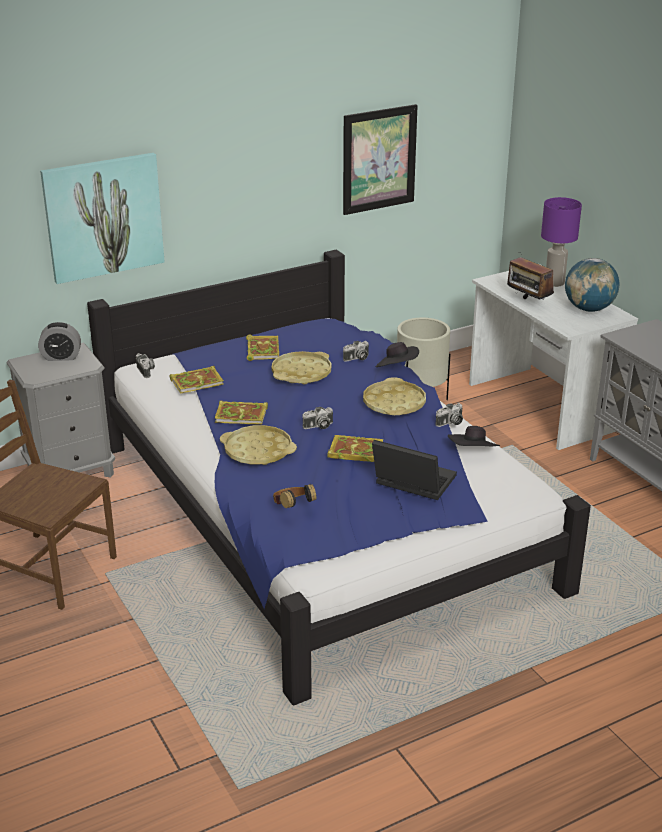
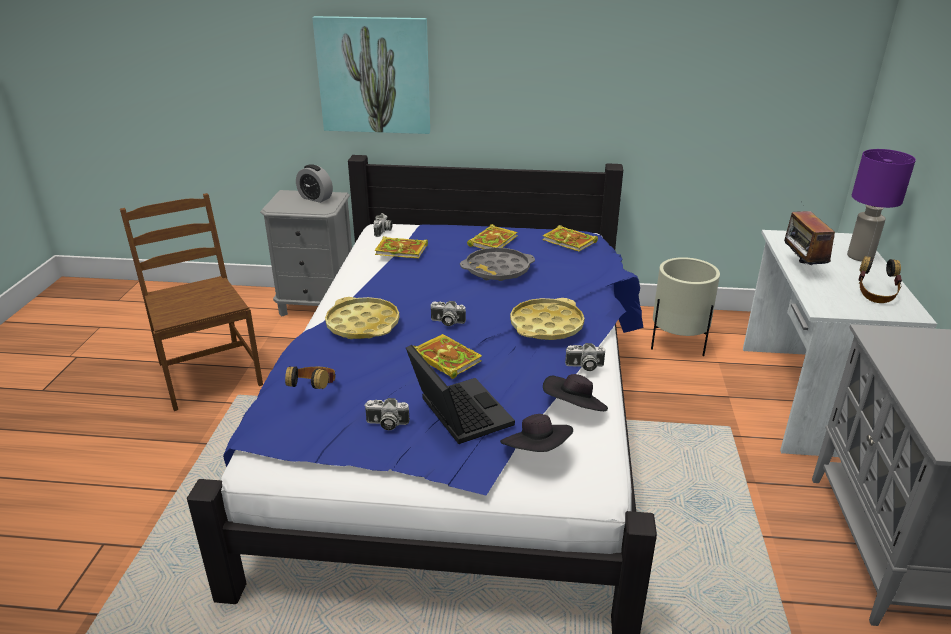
camera: 35 degrees right, 0 degrees up
book [215,401,268,425] -> book moved to [542,225,598,252]
yellow tray [272,351,331,385] -> grey tray [460,247,535,281]
picture [343,104,418,215] -> none
camera [343,341,369,362] -> camera moved to [364,398,410,430]
black hat [376,342,419,367] -> black hat moved to [500,414,573,452]
globe [565,258,619,312] -> headphones [858,256,902,303]

